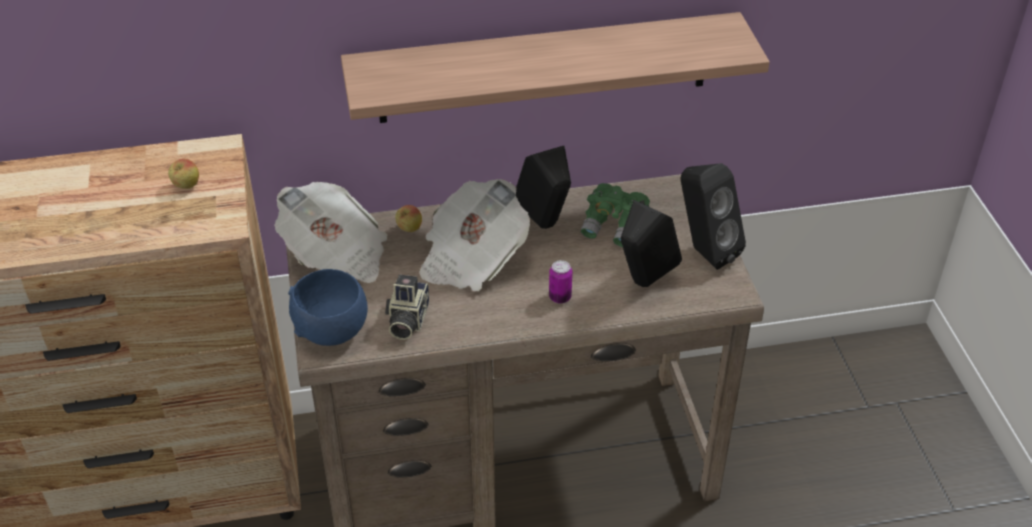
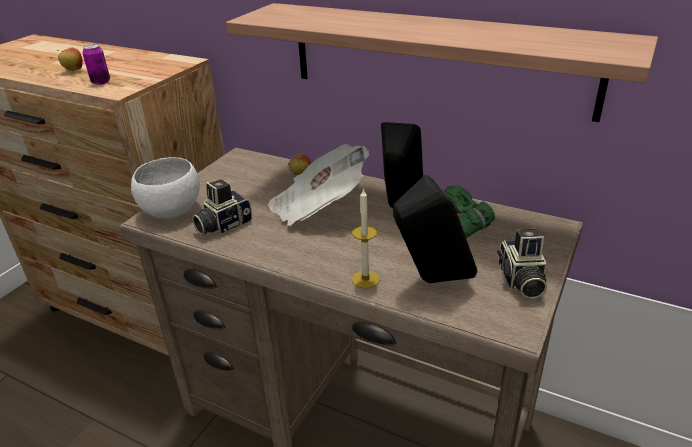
camera: 40 degrees right, 10 degrees down
apple [168,159,199,189] -> apple moved to [57,47,83,71]
newspaper [274,182,387,283] -> none
blue bowl [288,269,368,346] -> white bowl [131,157,200,219]
can [549,260,573,304] -> can moved to [82,44,110,85]
black speaker [681,163,746,270] -> camera [497,229,547,299]
none -> candle [352,188,380,289]

